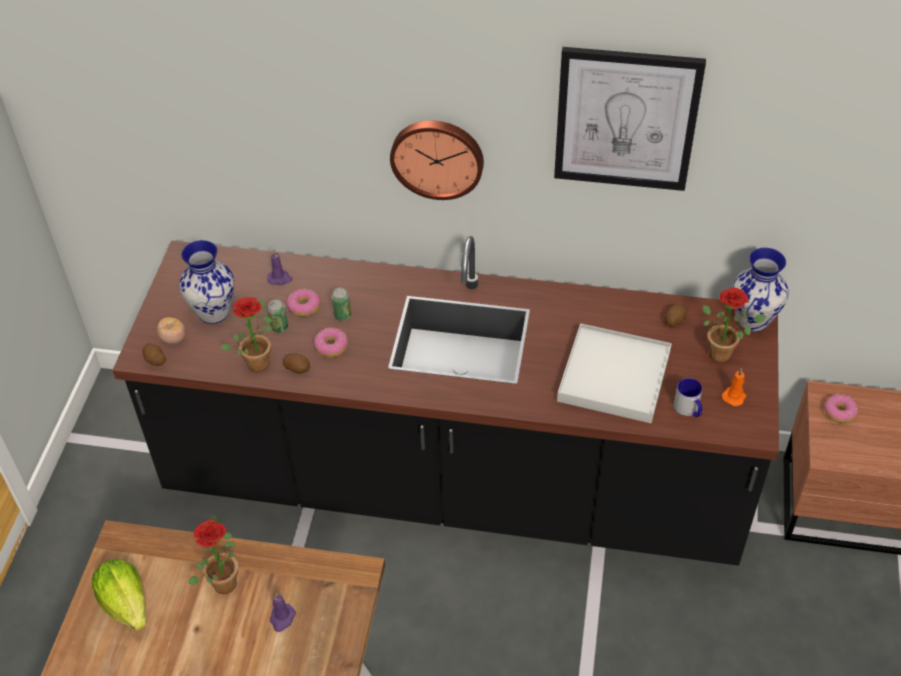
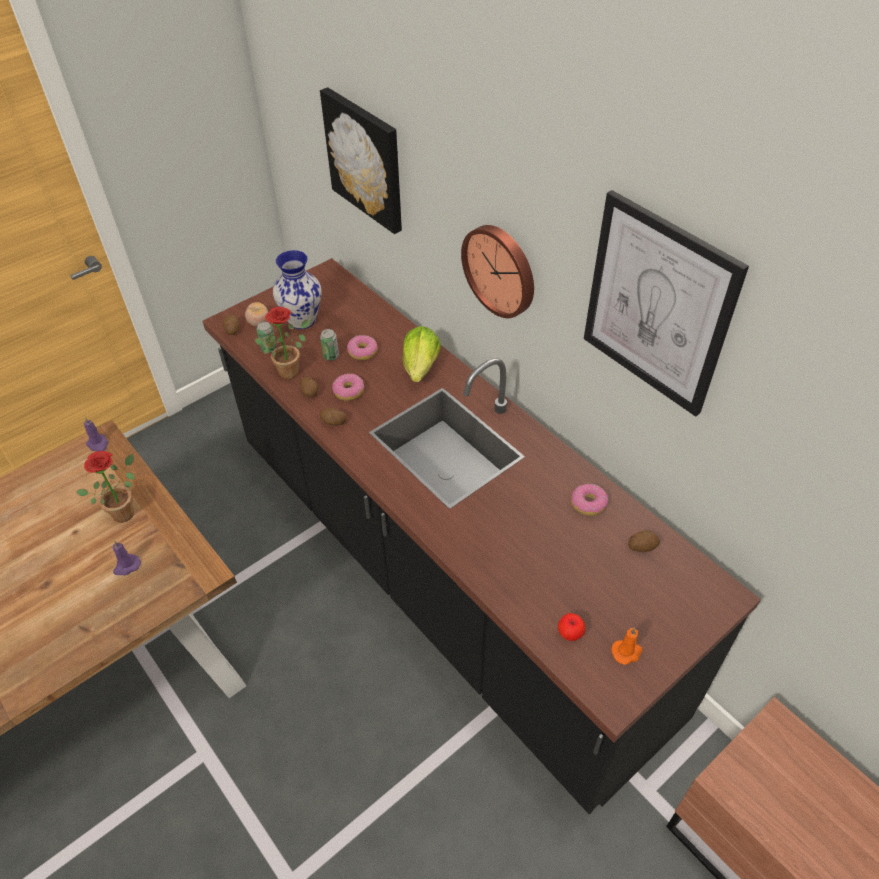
camera: 40 degrees right, 0 degrees up
lettuce [92,559,147,630] -> lettuce moved to [402,326,441,382]
purple candle [267,250,292,285] -> purple candle moved to [84,417,108,451]
can [331,288,351,321] -> can moved to [256,322,277,353]
white tray [557,323,672,423] -> none
mug [674,378,702,417] -> apple [558,613,586,641]
potted plant [702,288,767,362] -> none
vase [732,248,789,332] -> none
donut [825,394,858,423] -> donut moved to [571,484,608,516]
none -> picture [320,87,402,234]
none -> potato [320,408,347,426]

